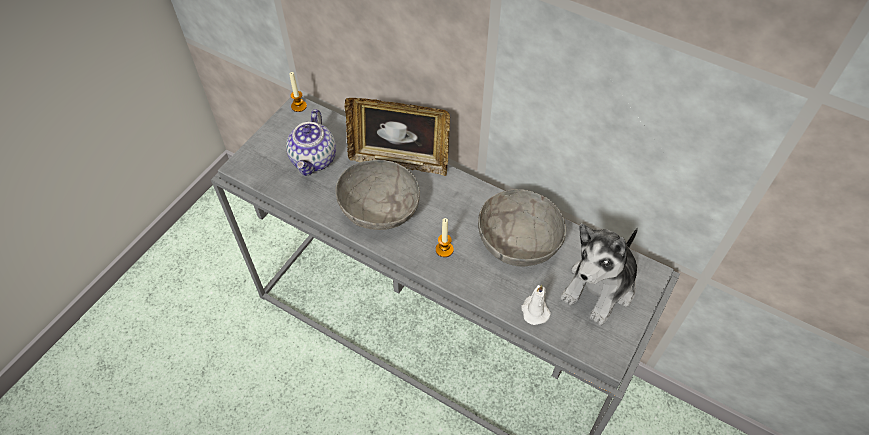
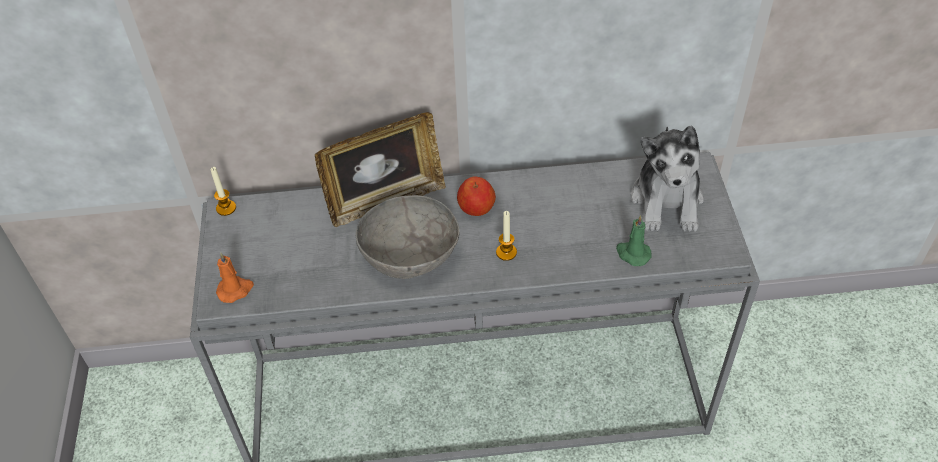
camera: 35 degrees left, 5 degrees down
teapot [286,109,336,176] -> none
grey bowl [478,189,566,266] -> none
white candle [521,285,551,325] -> green candle [616,215,652,266]
none -> orange candle [216,253,254,303]
none -> apple [457,177,496,216]

